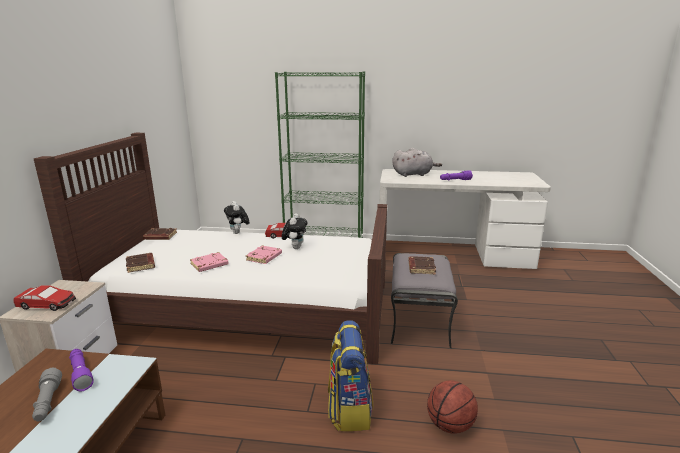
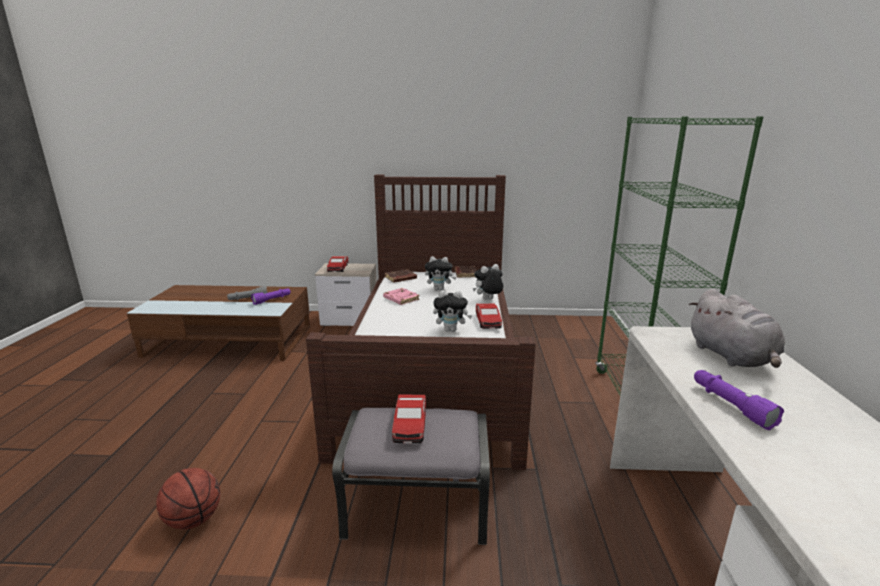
camera: 85 degrees right, 0 degrees up
pink book [246,245,282,264] -> none
backpack [328,320,373,431] -> none
brown book [408,256,436,274] -> toy car [392,395,426,443]
none -> plush toy [425,256,456,290]

